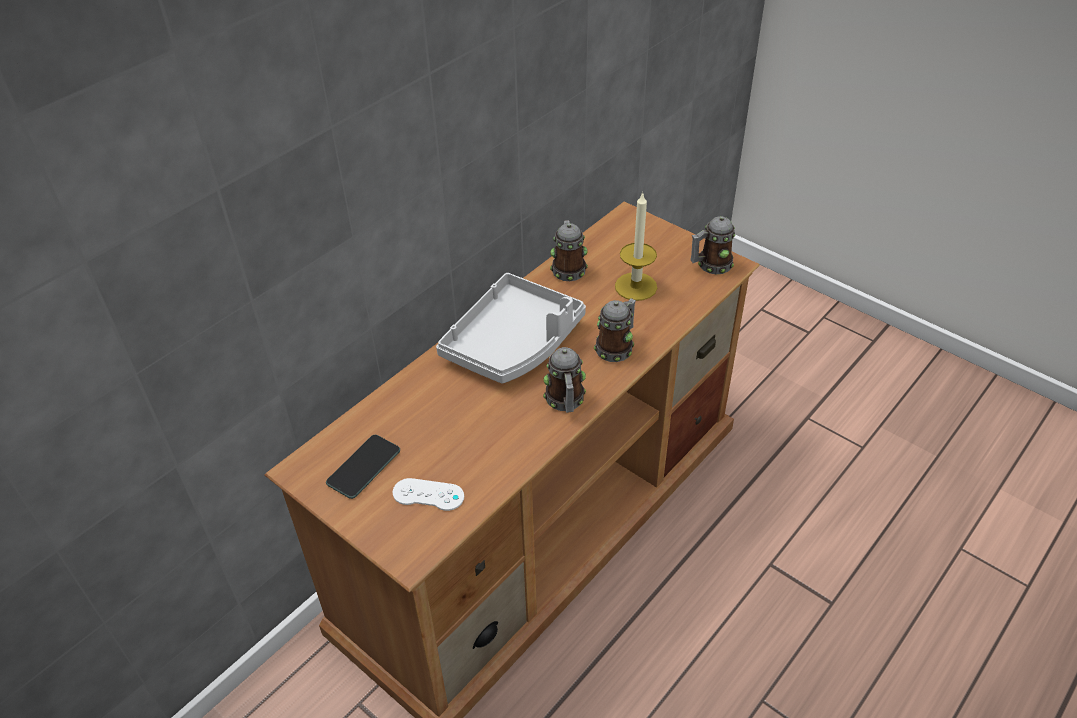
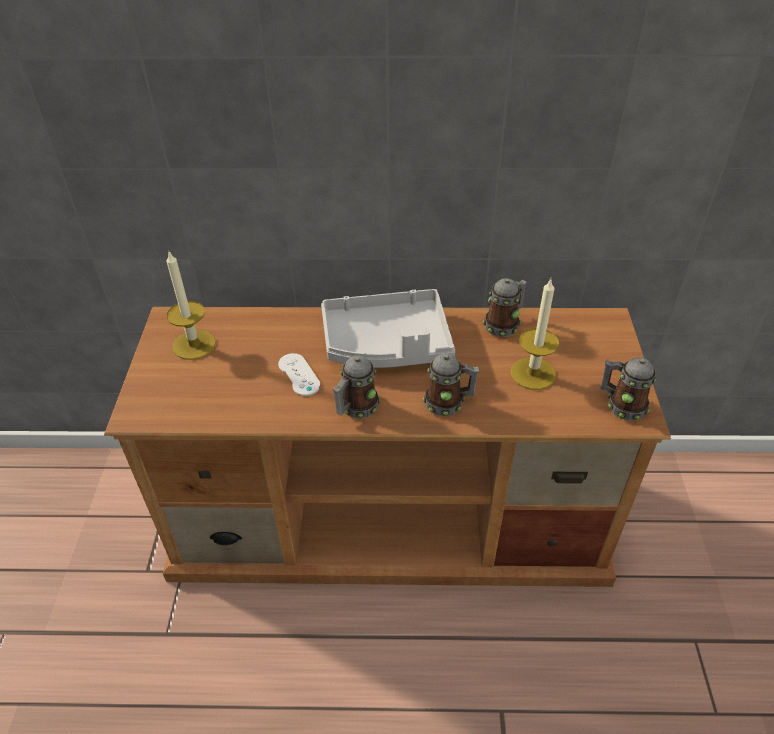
camera: 50 degrees right, 0 degrees up
phone [326,435,400,499] -> candle [166,250,216,360]
white game controller [393,478,464,511] -> white game controller moved to [278,353,320,396]

